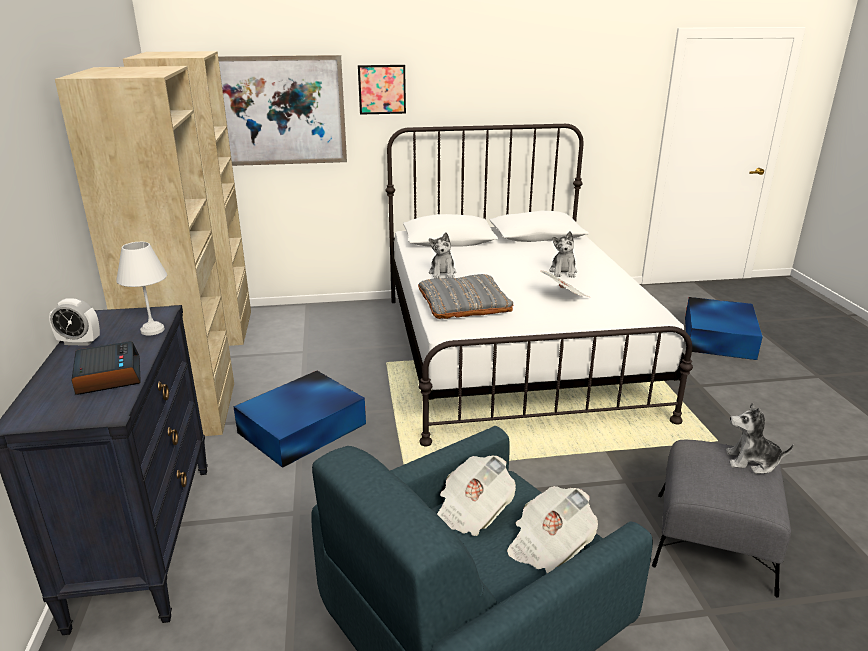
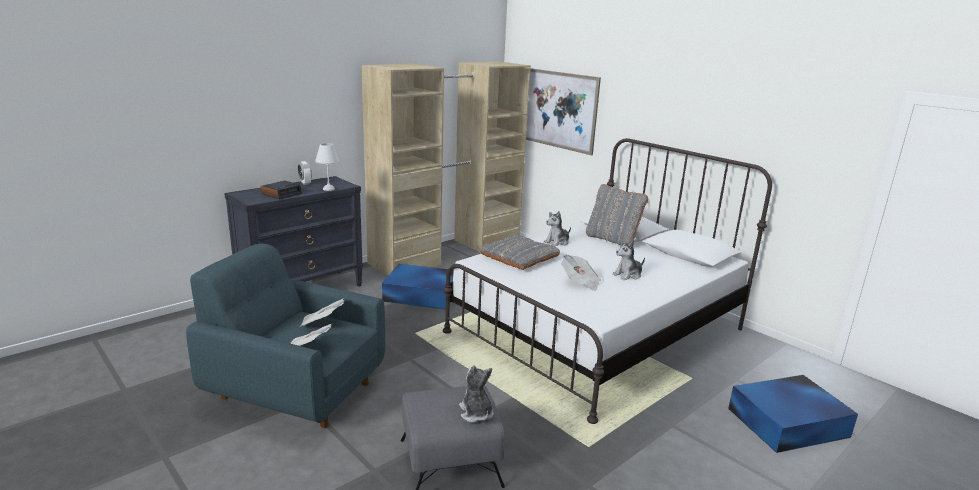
camera: 55 degrees right, 5 degrees down
picture [358,65,406,115] -> none
none -> grey pillow [586,184,648,245]

